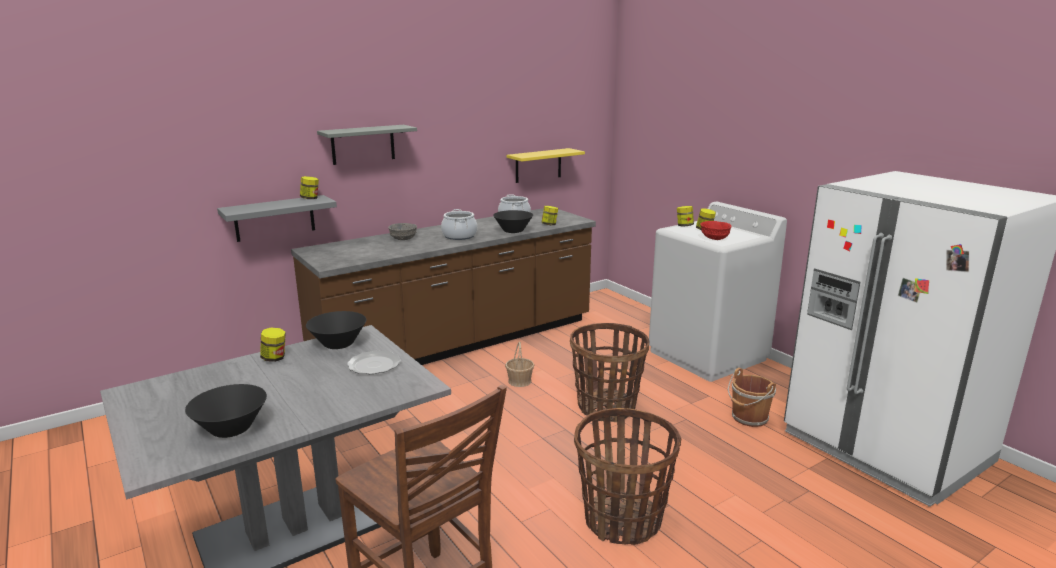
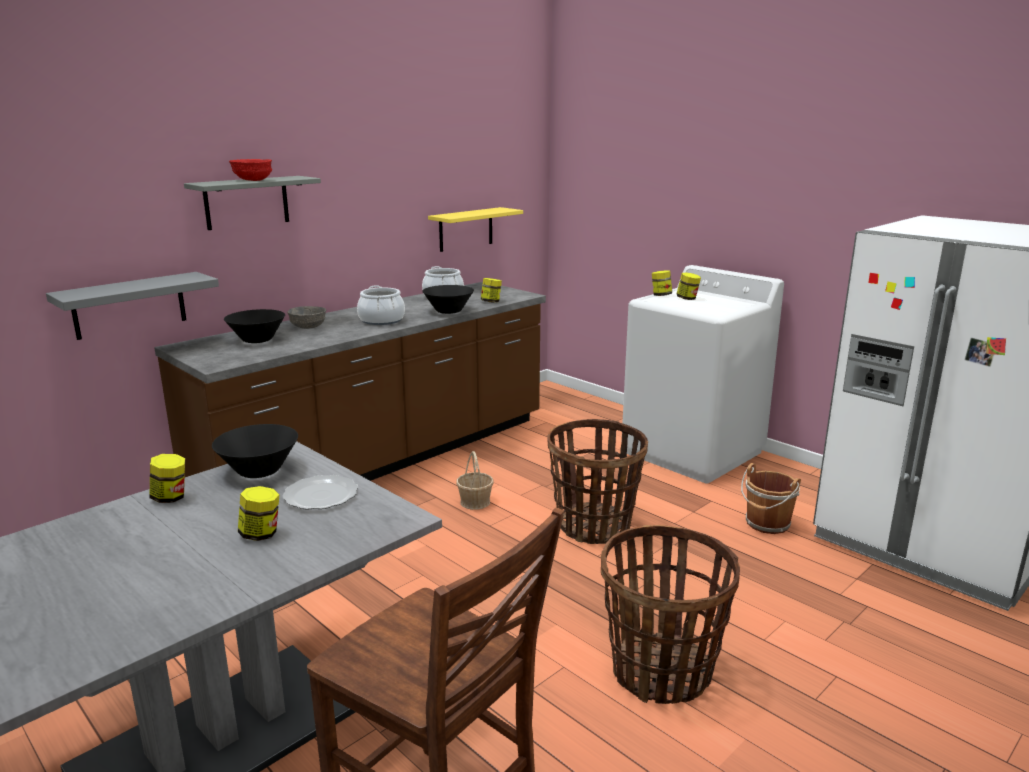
camera: 10 degrees left, 0 degrees up
black bowl [185,384,267,438] -> black bowl moved to [224,309,285,343]
jar [300,176,319,199] -> jar moved to [238,486,279,541]
red bowl [700,221,732,240] -> red bowl moved to [229,159,272,181]

